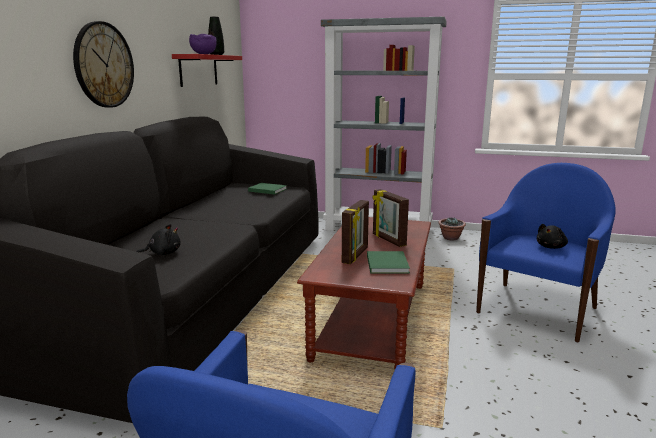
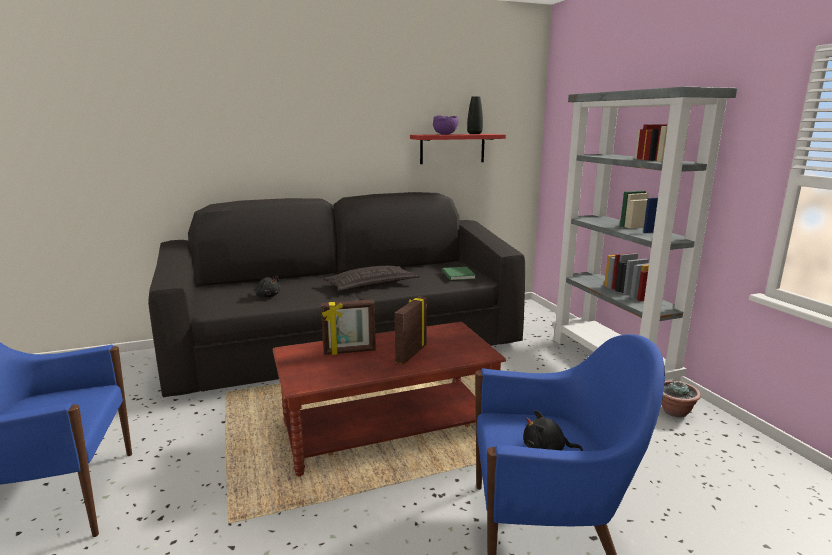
camera: 55 degrees right, 0 degrees up
wall clock [73,21,134,108] -> none
green book [367,251,410,273] -> none
none -> pillow [323,266,420,291]

